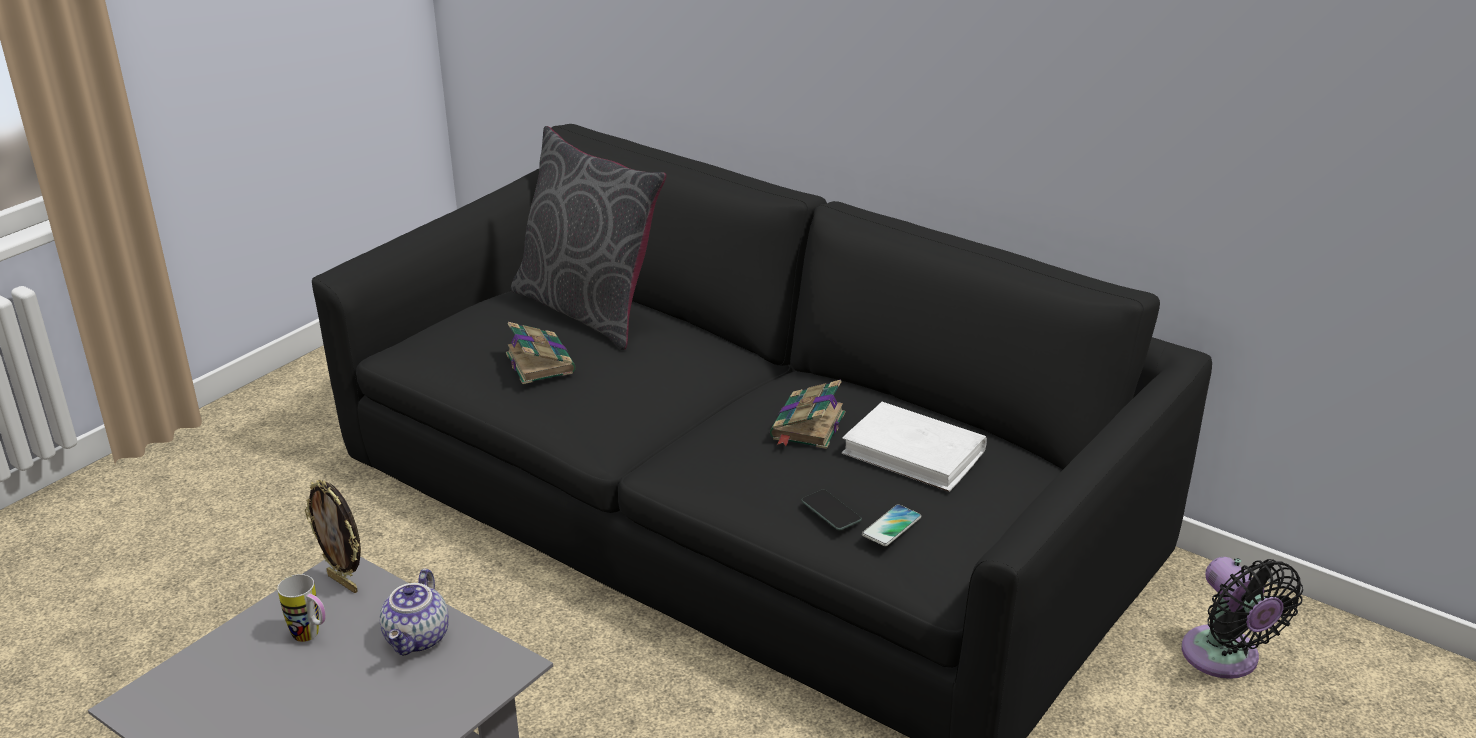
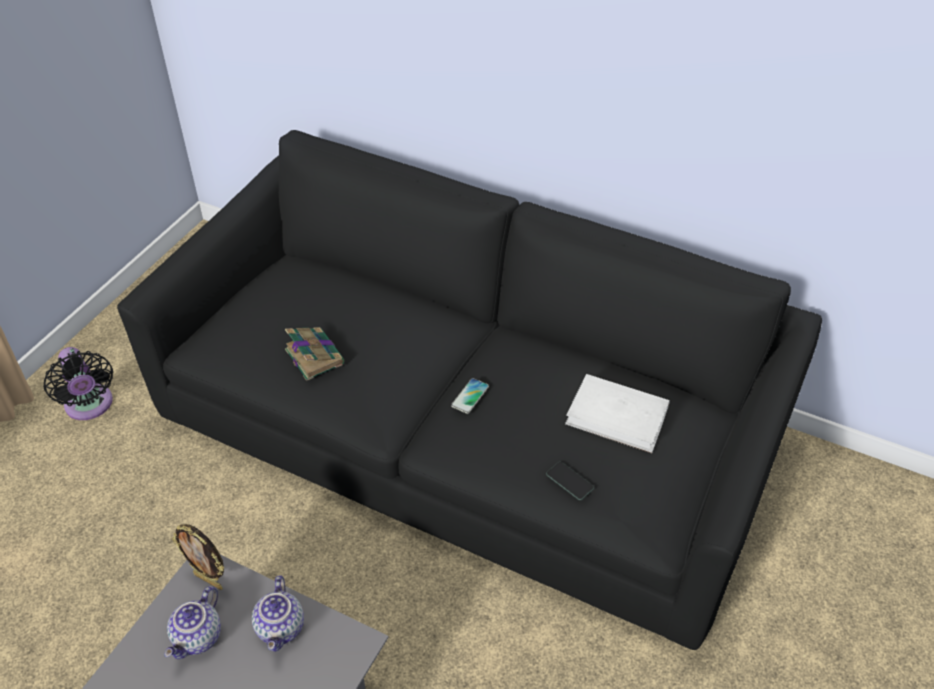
camera: 10 degrees left, 15 degrees up
mug [277,574,326,642] -> teapot [164,586,221,659]
grey pillow [511,126,666,350] -> none
book [770,380,845,449] -> none
phone [862,504,921,546] -> phone moved to [451,378,489,414]
black fan [1182,557,1303,679] -> black fan moved to [43,347,113,420]

